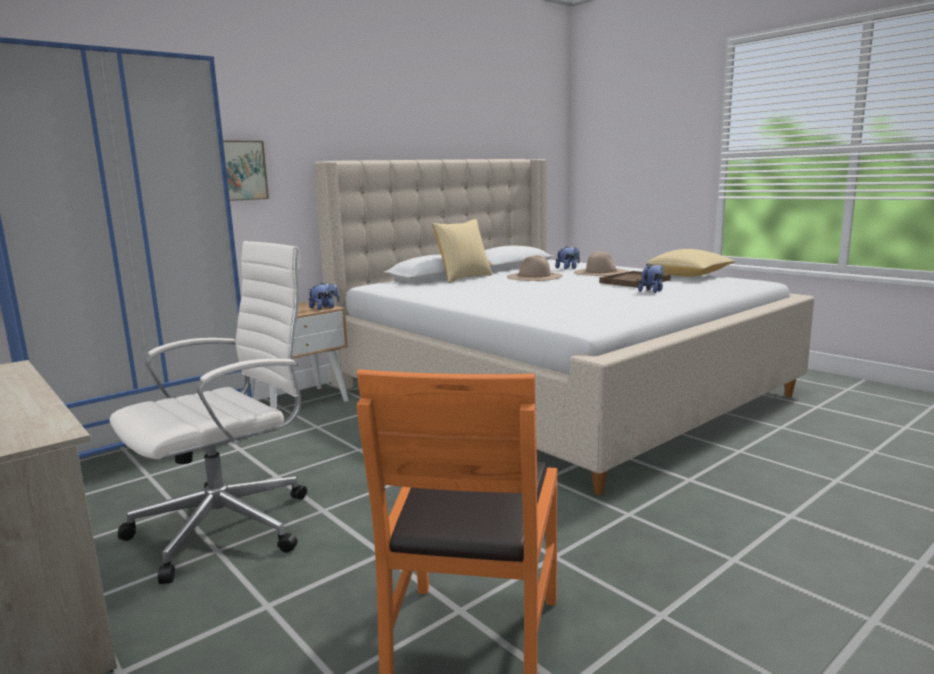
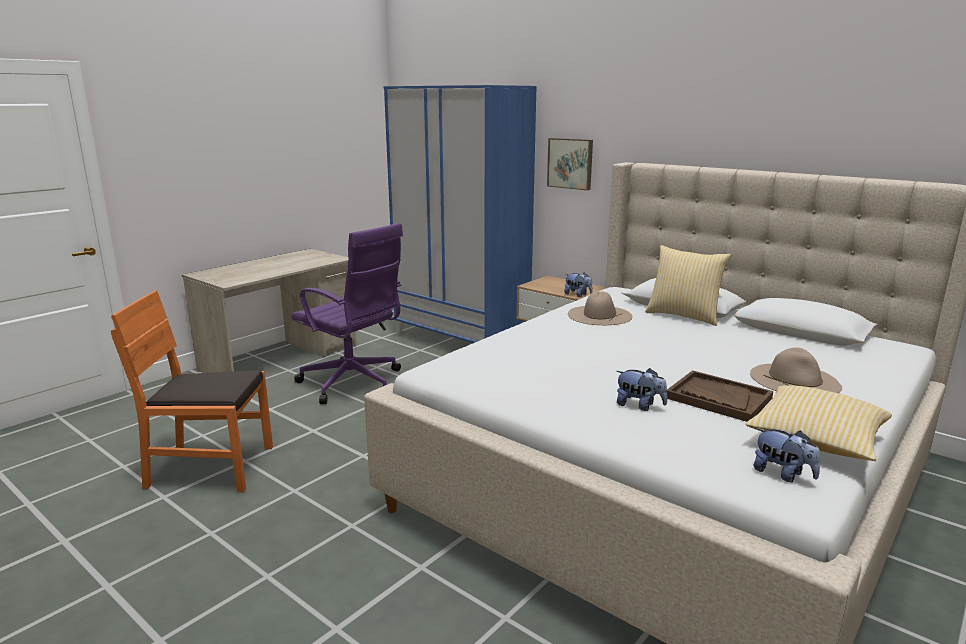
camera: 80 degrees right, 5 degrees up
white office chair [110,241,307,584] -> purple office chair [291,223,403,404]
beige hat [507,255,563,281] -> beige hat moved to [568,291,633,325]
plush toy [555,246,580,269] -> plush toy moved to [754,428,820,482]

